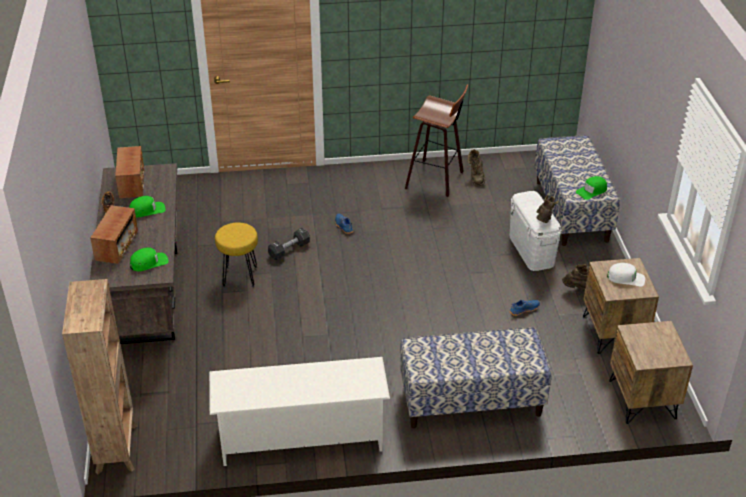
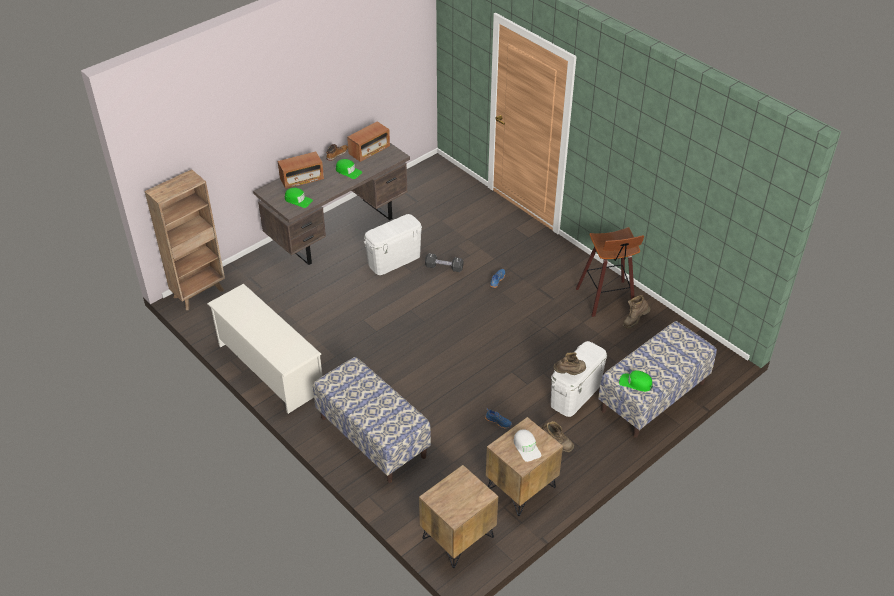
camera: 55 degrees right, 5 degrees up
yellow stool [215,222,258,287] -> white storage box [364,214,422,275]

